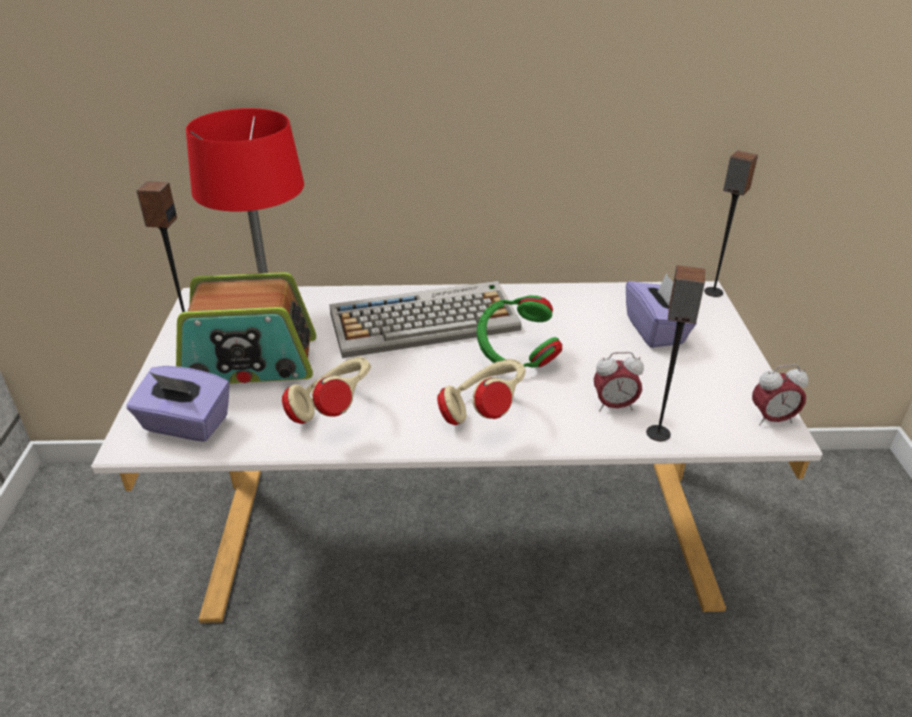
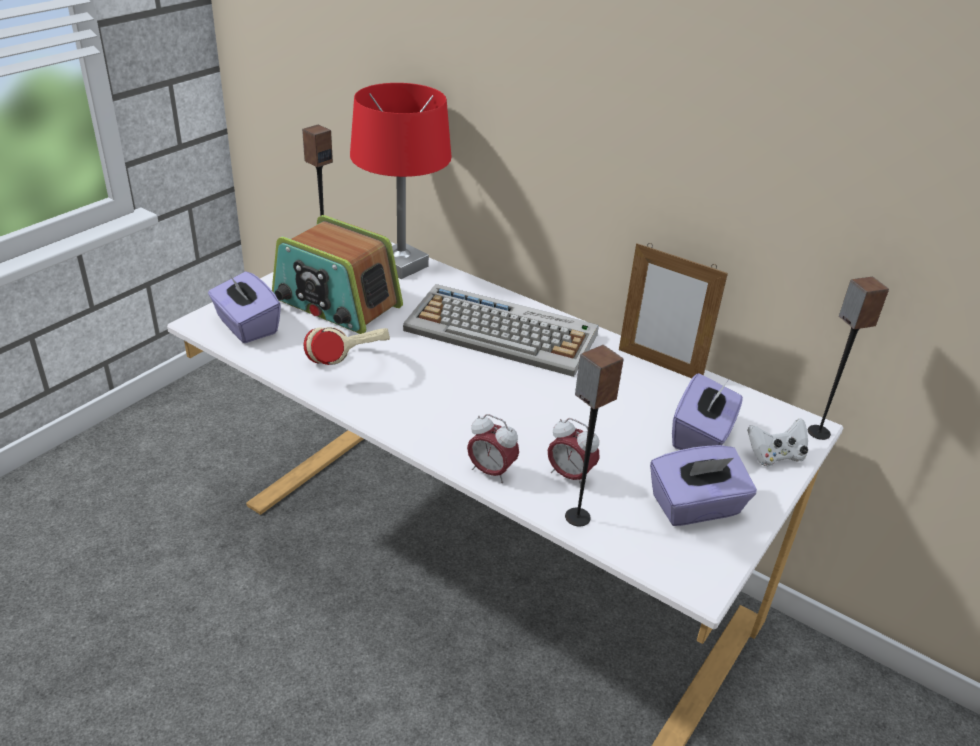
camera: 35 degrees right, 0 degrees up
beige headphones [437,359,526,425] -> none
green headphones [476,295,562,367] -> none
alarm clock [752,364,808,426] -> alarm clock moved to [467,414,519,483]
none -> picture frame [619,243,728,378]
none -> purple tissue box [650,445,757,526]
none -> white game controller [747,418,808,466]

